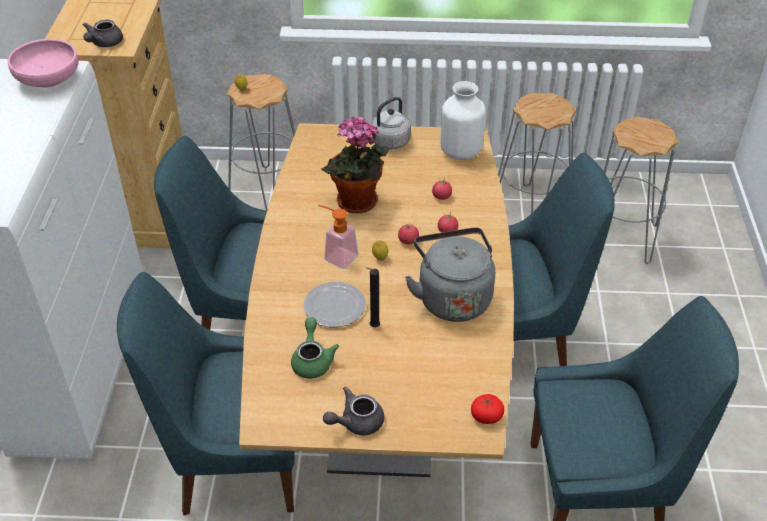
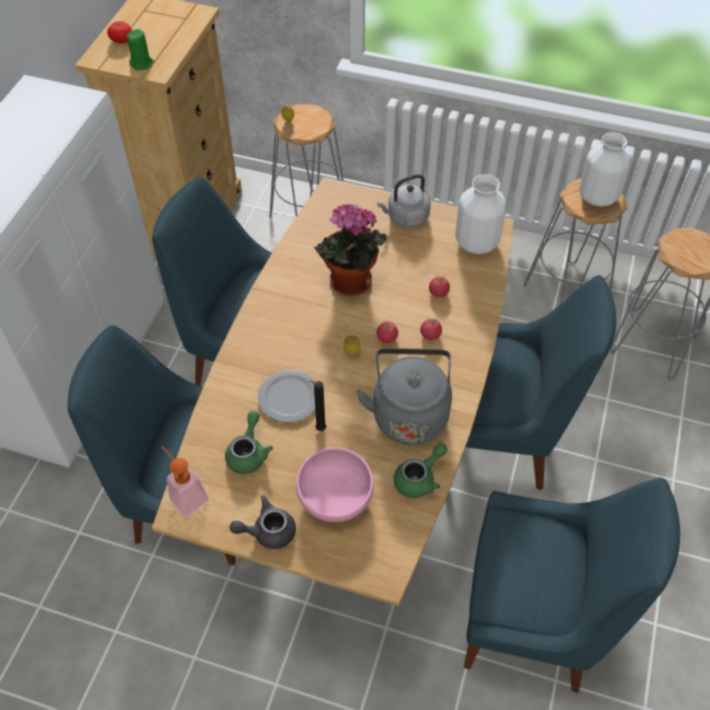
camera: 15 degrees right, 10 degrees up
pink bowl [8,39,79,88] -> pink bowl moved to [296,447,374,522]
grey teapot [82,19,123,47] -> green candle [126,29,154,71]
soap dispenser [318,205,359,269] -> soap dispenser moved to [161,446,209,516]
tomato [471,394,504,424] -> tomato moved to [107,21,132,43]
none -> green teapot [394,443,447,498]
none -> white vase [579,132,631,207]

